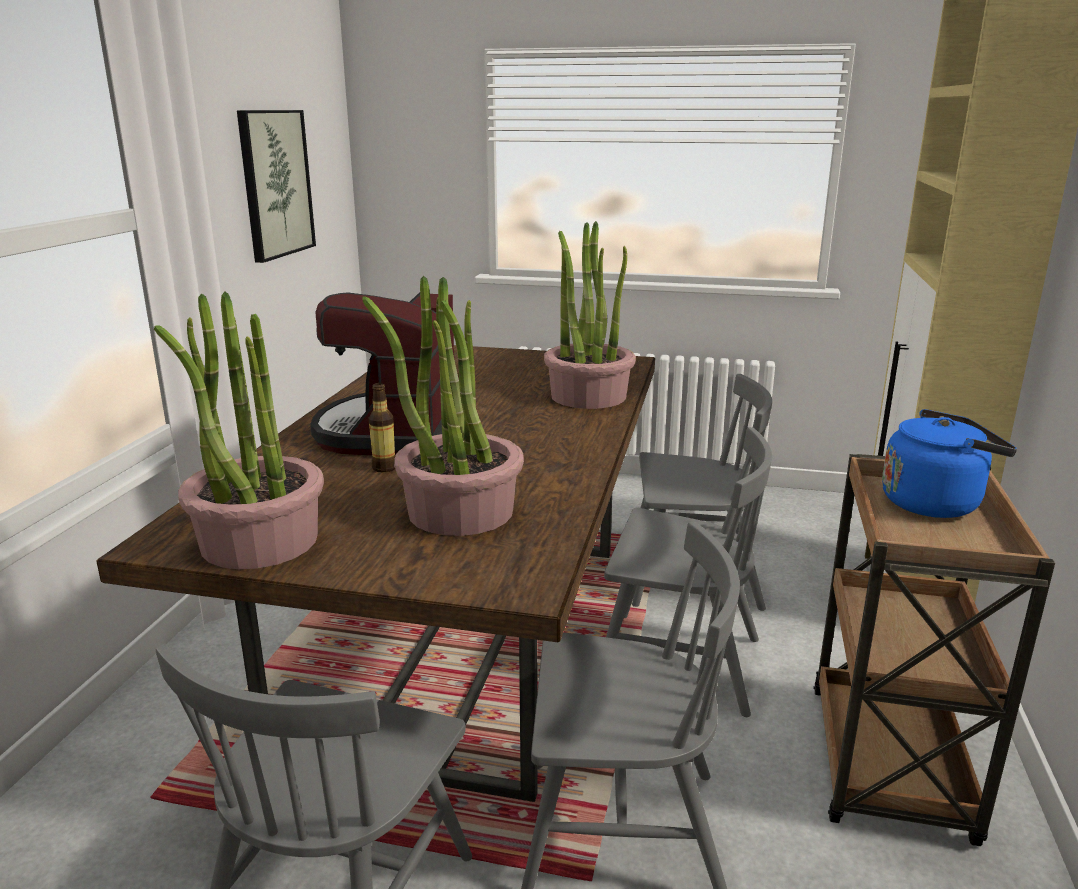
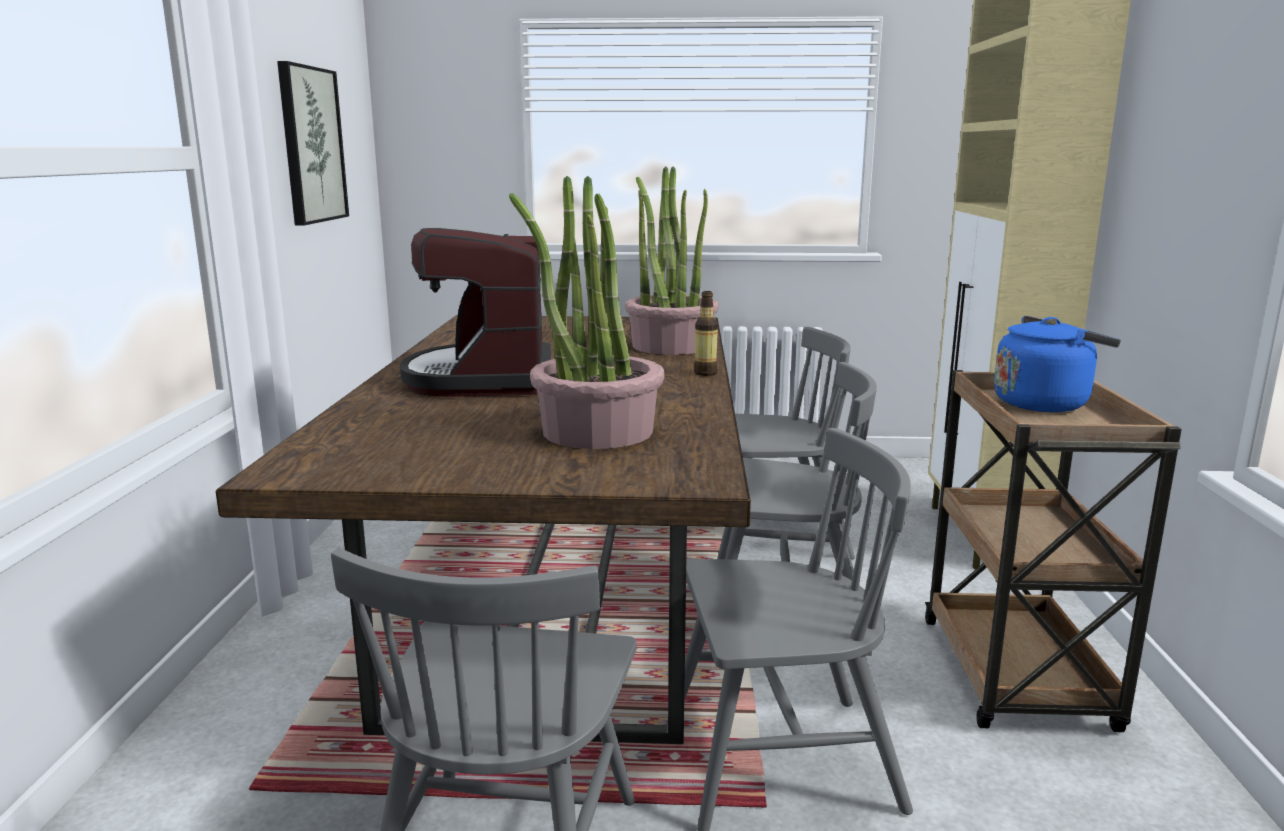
camera: 10 degrees left, 5 degrees down
potted plant [154,292,324,569] -> none
bottle [369,383,396,472] -> bottle moved to [694,291,718,376]

